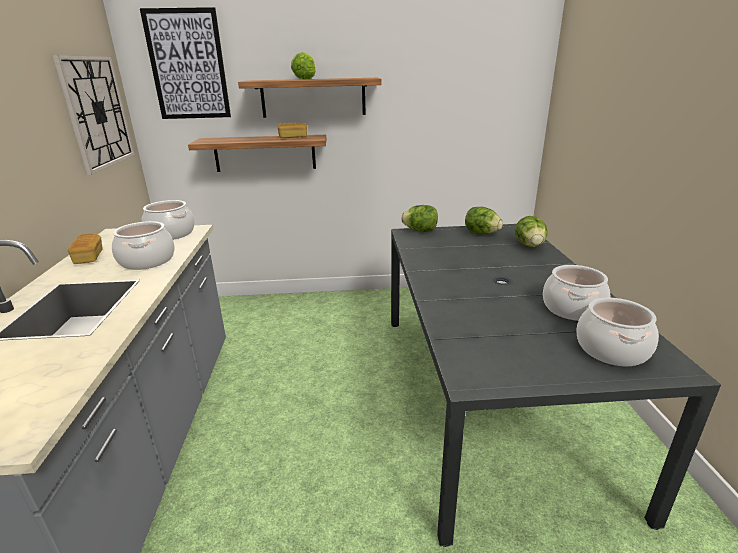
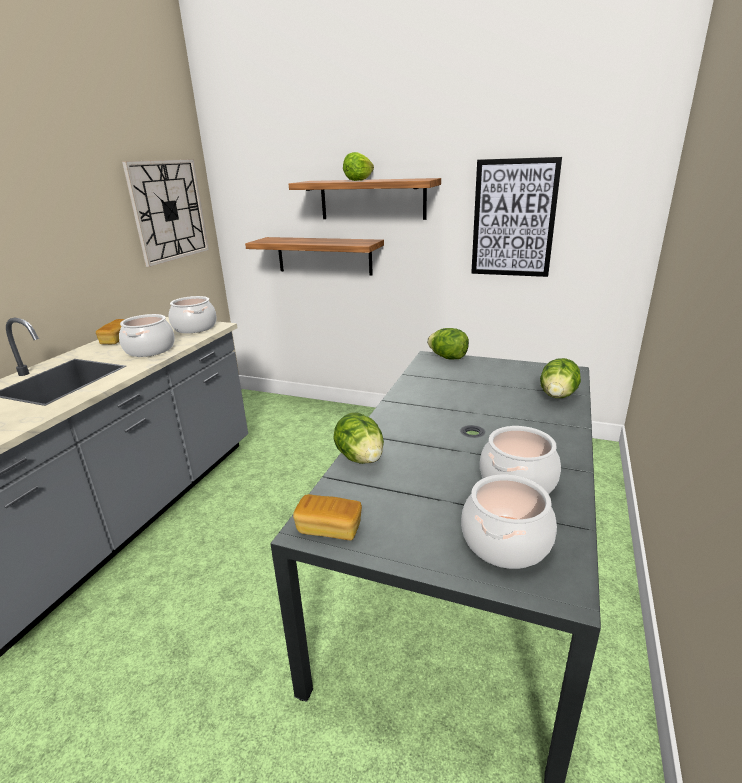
camera: 25 degrees right, 0 degrees up
picture [140,7,231,119] -> picture moved to [471,157,562,277]
bread [278,122,307,138] -> bread moved to [293,494,362,540]
lettuce [465,207,503,235] -> lettuce moved to [333,412,384,464]

